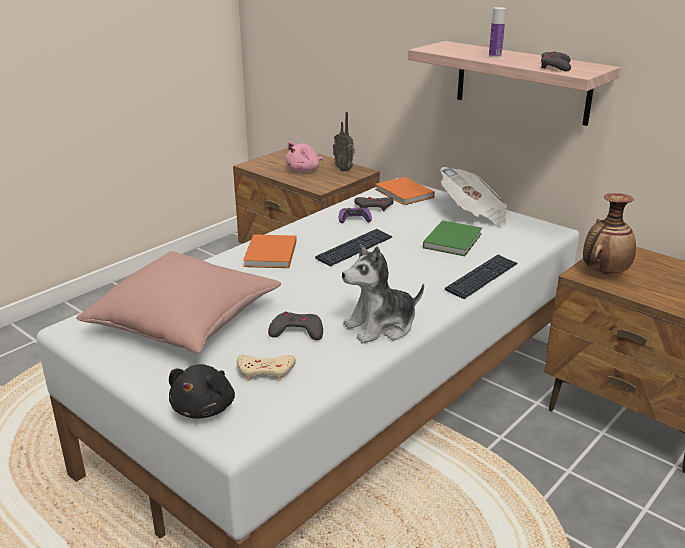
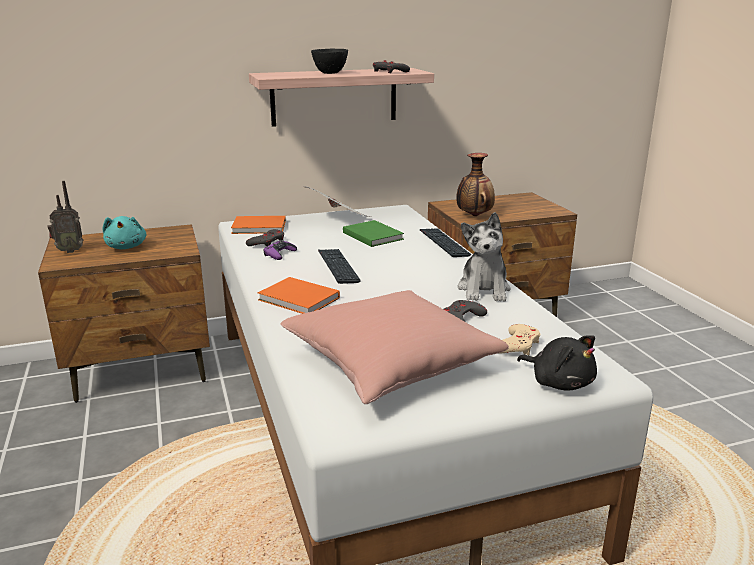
camera: 60 degrees left, 5 degrees down
pink plush toy [286,141,324,172] -> turquoise plush toy [103,216,146,249]
radio [333,112,355,172] -> radio moved to [47,181,84,253]
bottle [489,7,506,57] -> black bowl [311,49,348,74]

